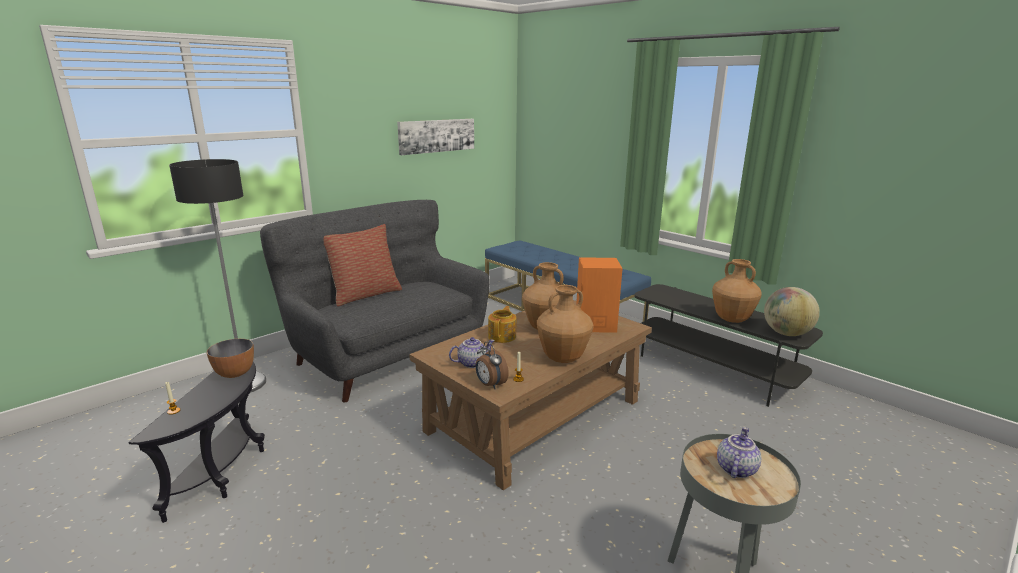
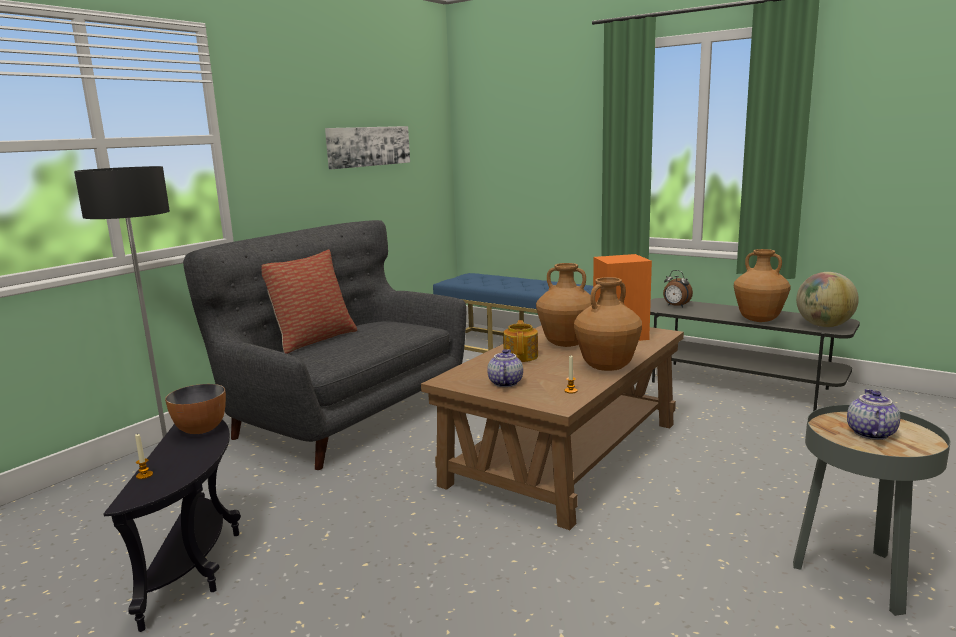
camera: 10 degrees left, 5 degrees down
teapot [449,337,495,368] -> teapot turned 45 degrees counterclockwise [487,349,523,387]
alarm clock [476,341,509,389] -> alarm clock moved to [663,270,693,308]

